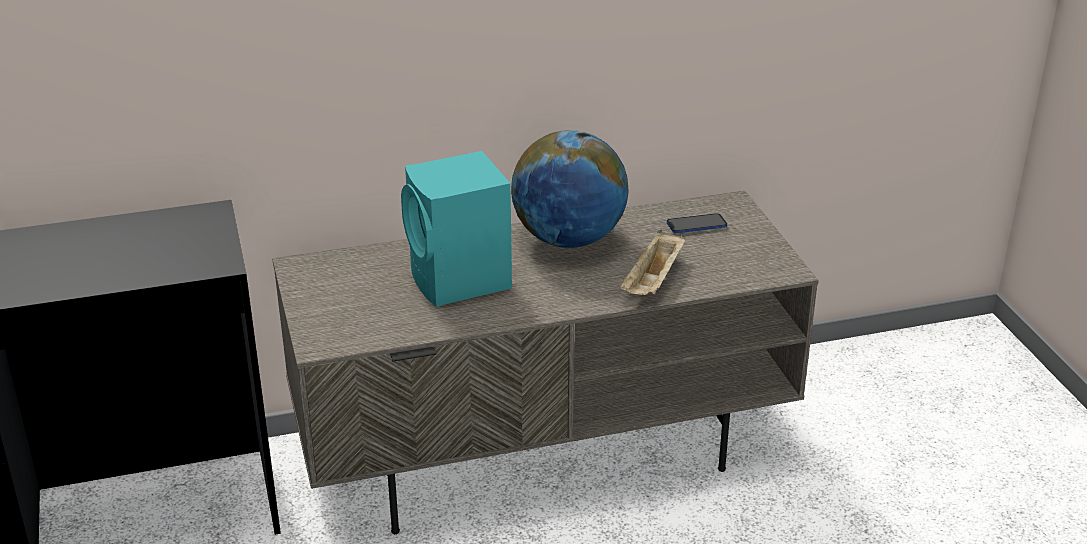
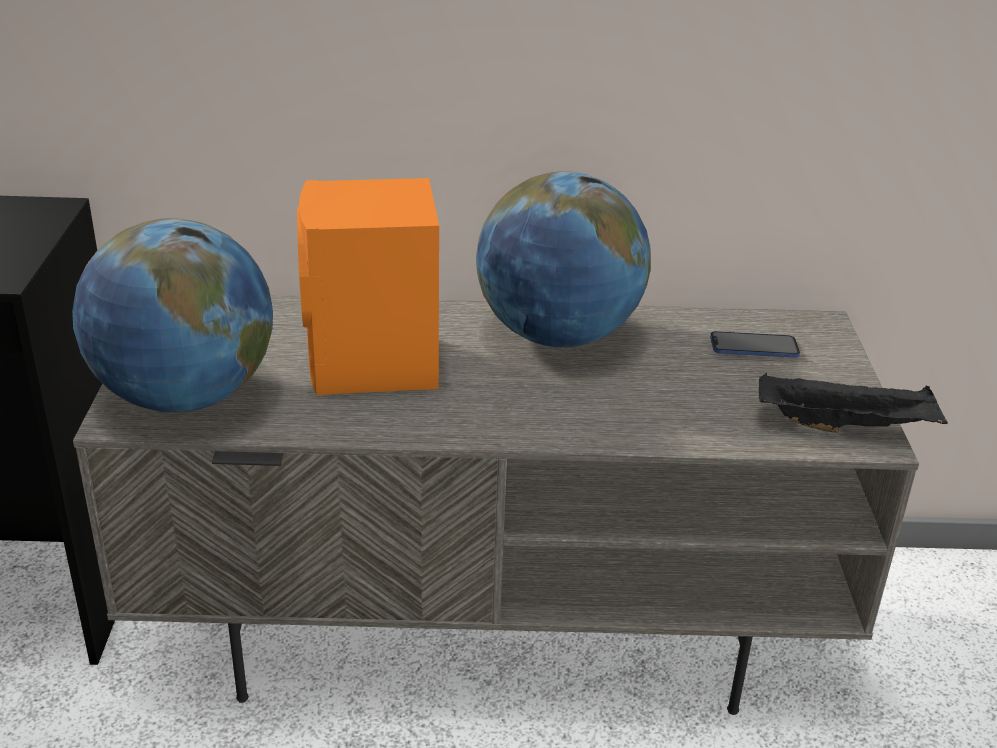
camera: 15 degrees right, 0 degrees up
turquoise speaker [401,151,512,307] -> orange speaker [297,178,439,395]
beige tray [620,230,686,295] -> none
none -> globe [72,218,273,413]
none -> black tray [759,373,948,433]

